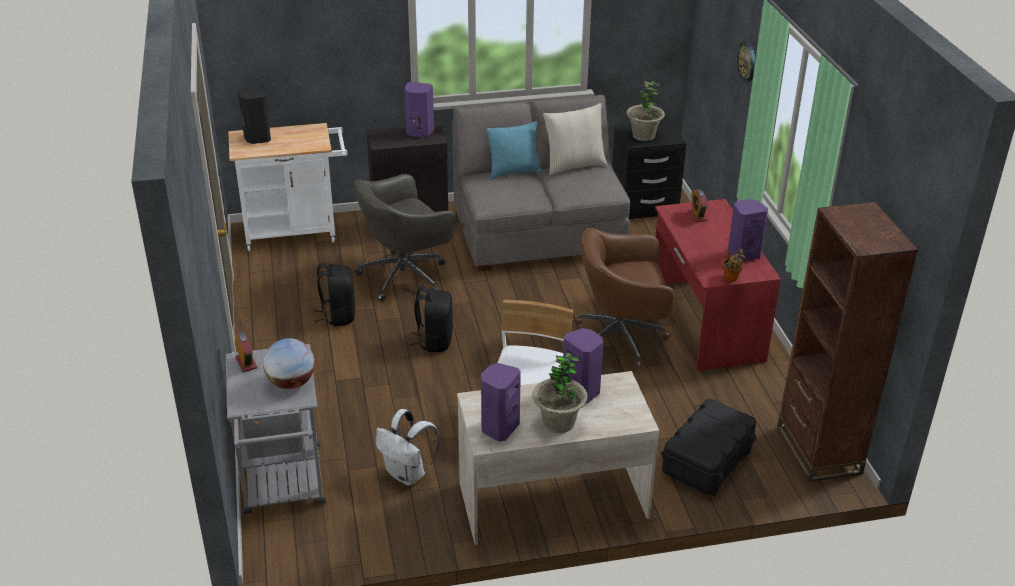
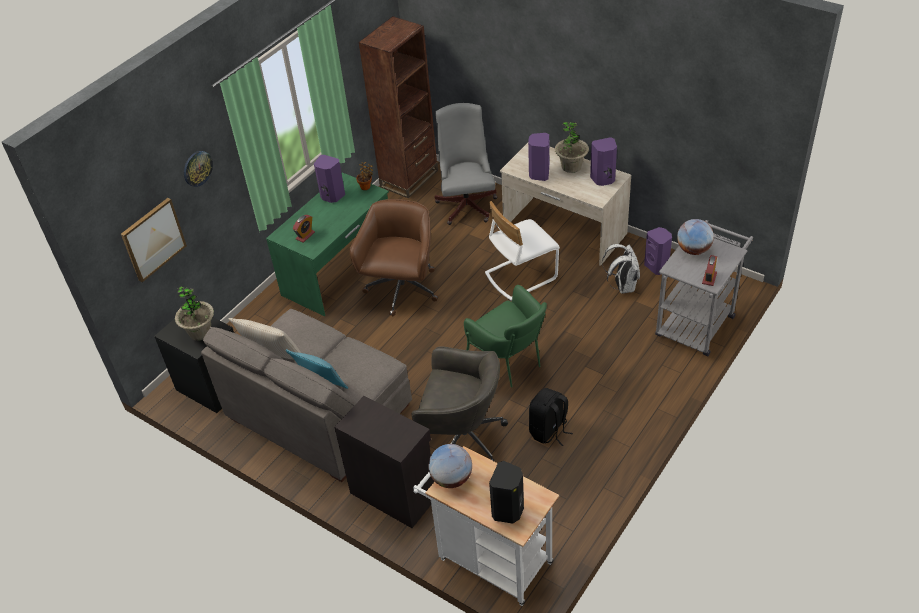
camera: 130 degrees left, 10 degrees up
purple speaker [405,82,434,137] -> purple speaker moved to [644,227,672,275]
black backpack [409,286,453,352] -> green armchair [464,285,547,387]
brown office chair [574,228,674,369] -> brown office chair turned 120 degrees counterclockwise [350,199,438,316]
red desk [655,199,781,371] -> green desk [266,172,389,316]
black storage box [661,399,757,497] -> grey office chair [435,103,497,225]
none -> picture [121,198,187,282]
none -> globe [428,444,472,488]

